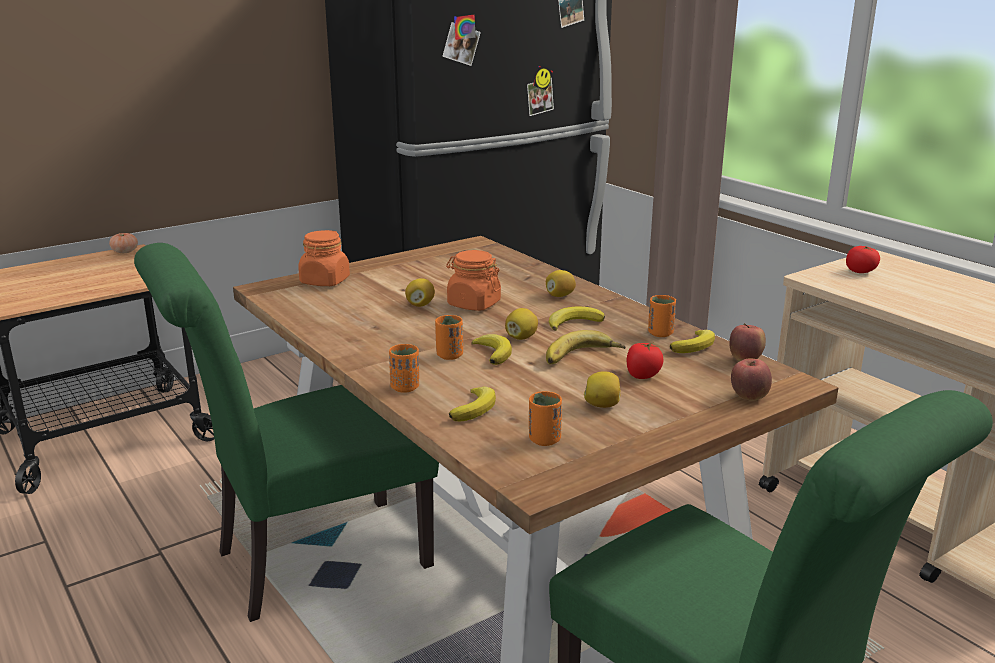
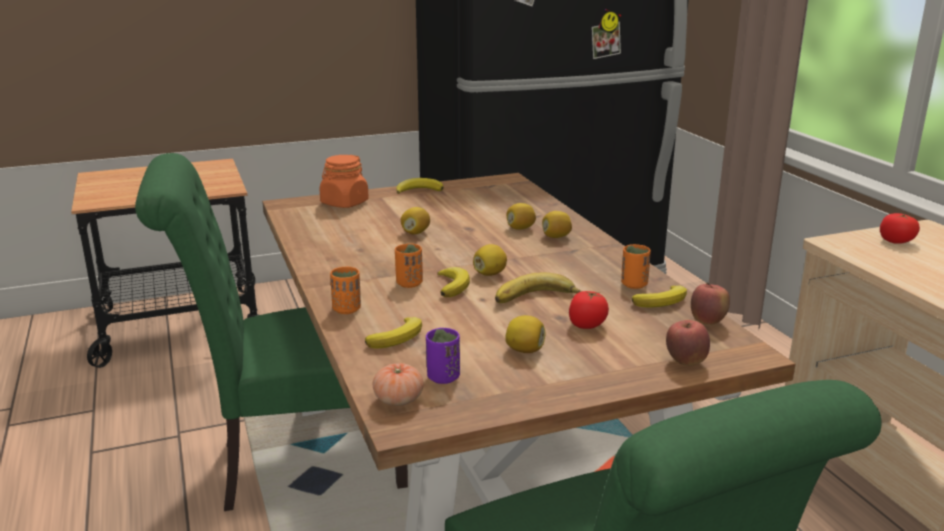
camera: 15 degrees right, 0 degrees up
tomato [109,233,138,253] -> tomato moved to [373,363,424,406]
orange jar [446,250,501,311] -> none
orange cup [529,391,562,446] -> purple cup [426,328,460,384]
banana [549,306,605,331] -> banana moved to [396,178,444,194]
none -> lemon [506,203,536,230]

